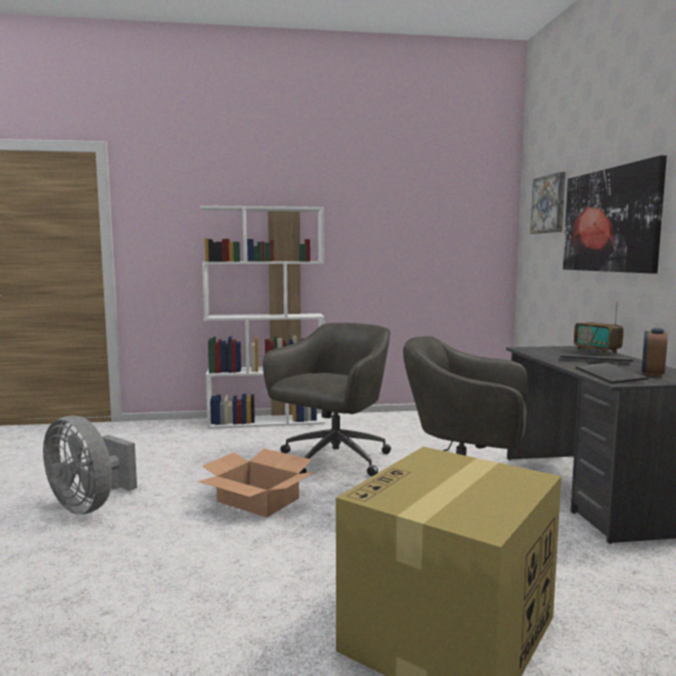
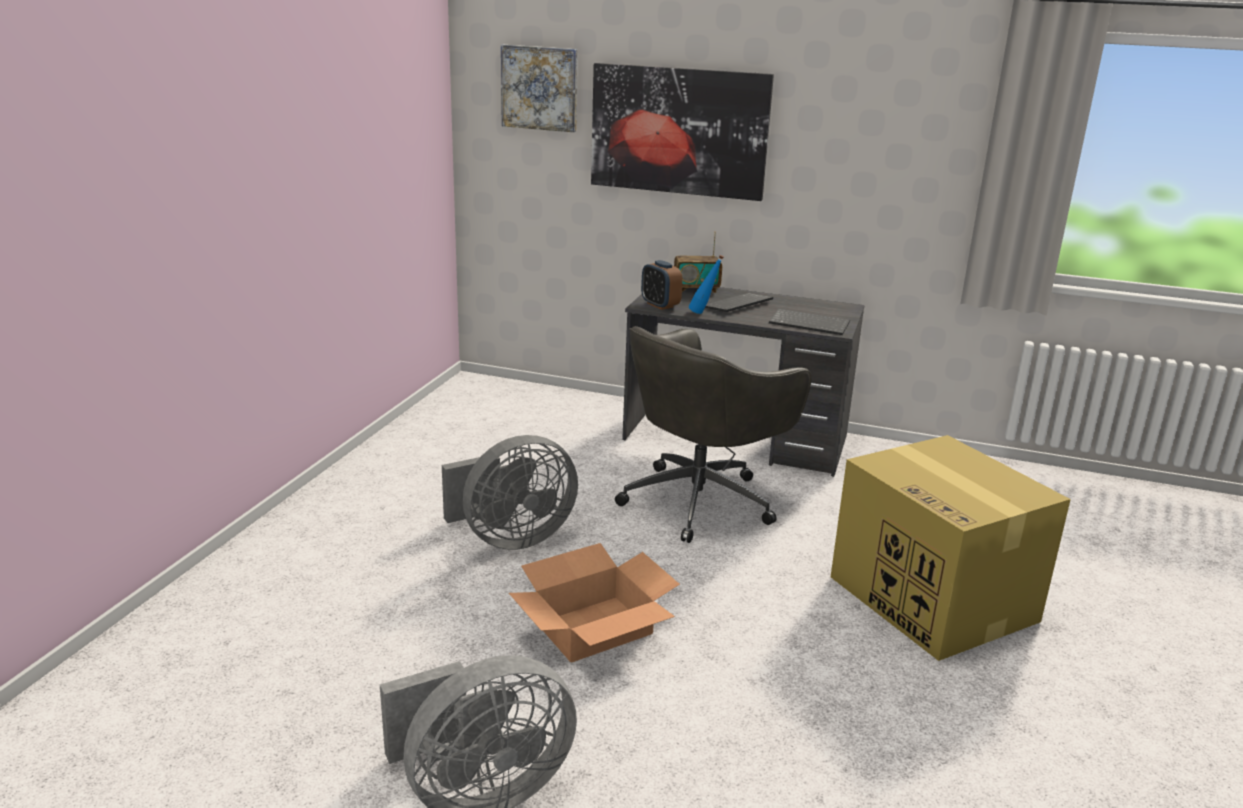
camera: 65 degrees left, 15 degrees up
white bookcase [200,205,325,429] -> none
grey office chair [263,323,391,476] -> grey fan [442,435,578,550]
alarm clock [642,328,668,377] -> alarm clock moved to [641,260,683,310]
none -> blue bottle [689,255,724,314]

